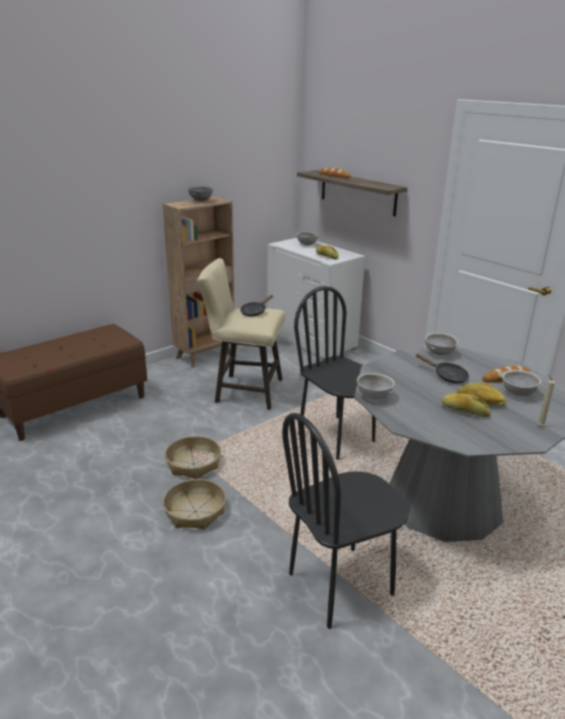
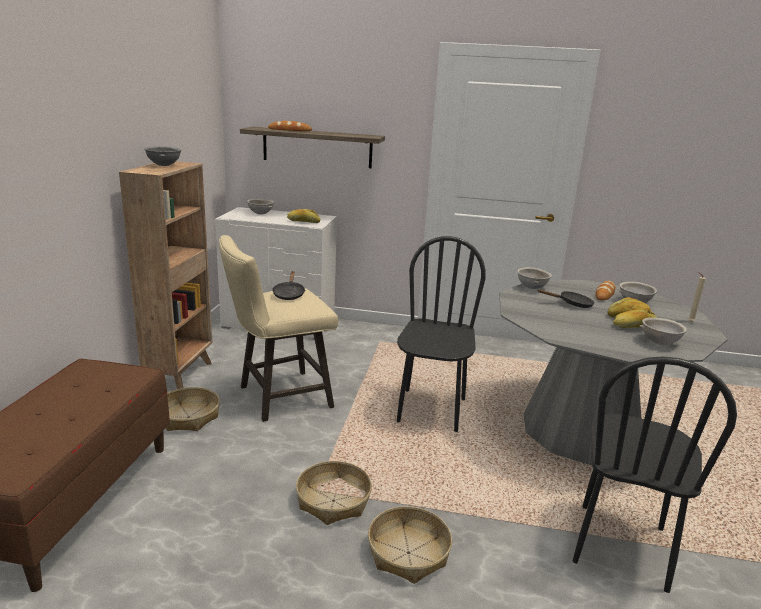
camera: 40 degrees left, 5 degrees down
black chair [294,286,376,460] -> black chair turned 90 degrees clockwise [397,236,486,432]
grey bowl [357,373,395,399] -> grey bowl moved to [640,318,687,345]
none -> basket [166,387,220,431]

